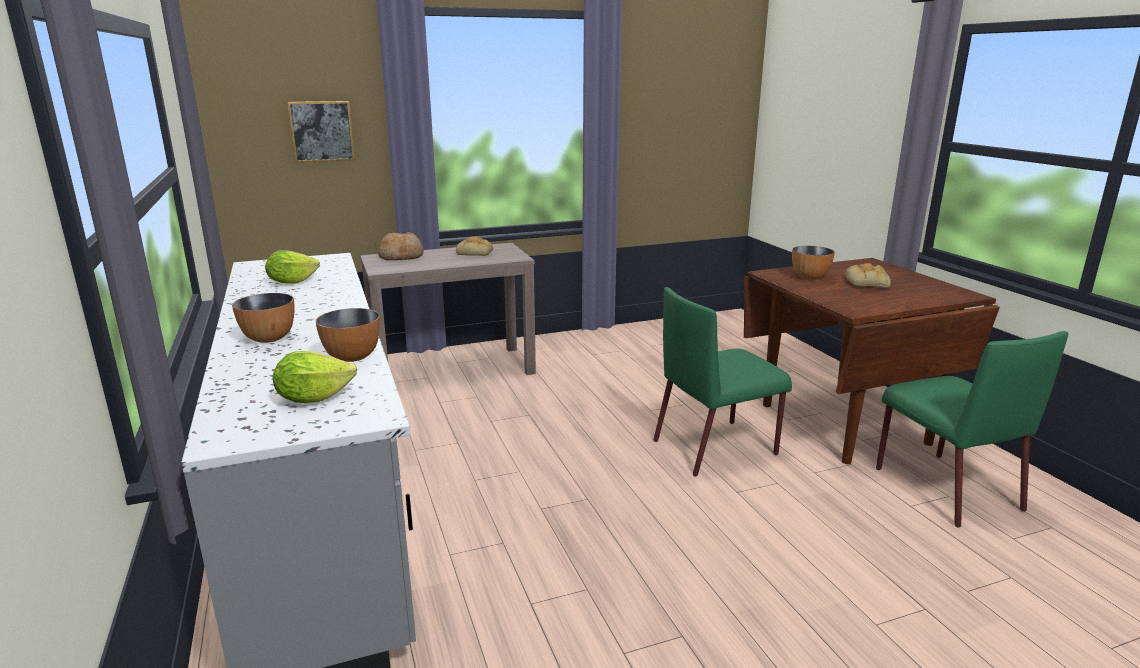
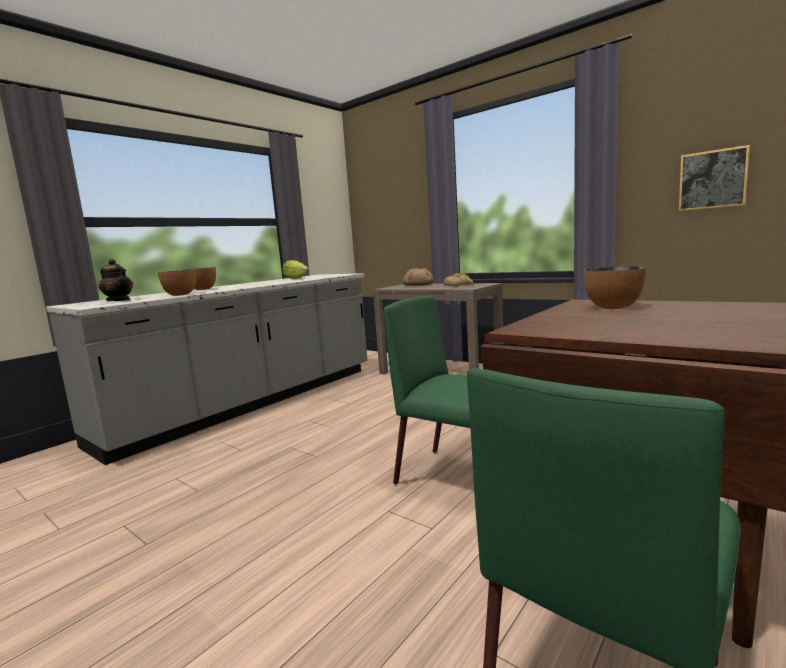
camera: 60 degrees right, 10 degrees down
lettuce [273,351,357,403] -> teapot [98,259,133,301]
picture [287,101,355,163] -> picture moved to [679,145,750,211]
bread [845,263,891,287] -> none

